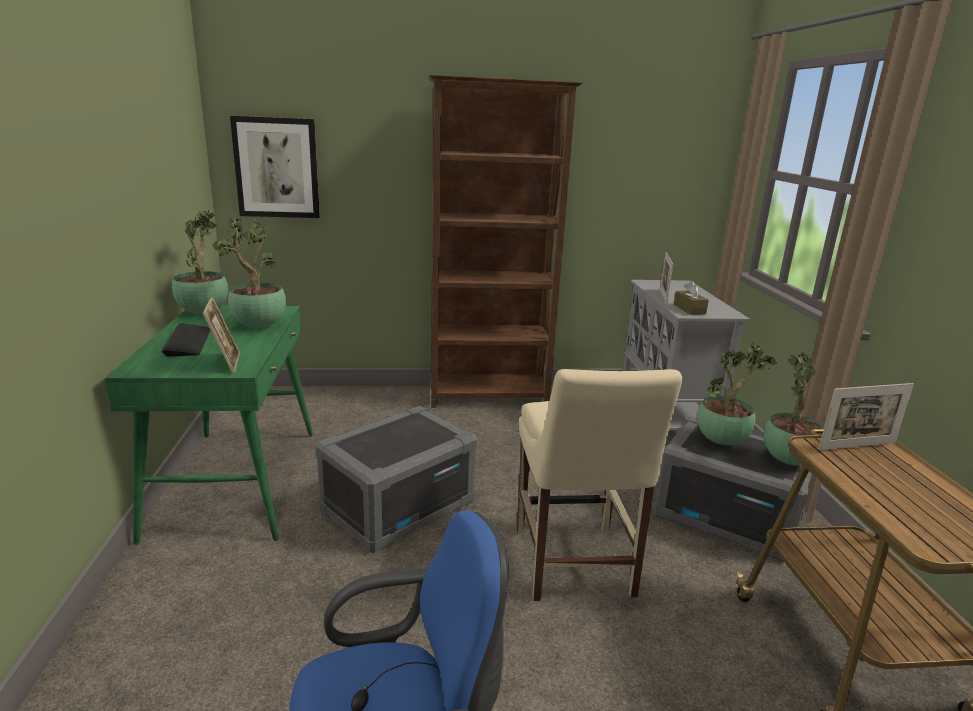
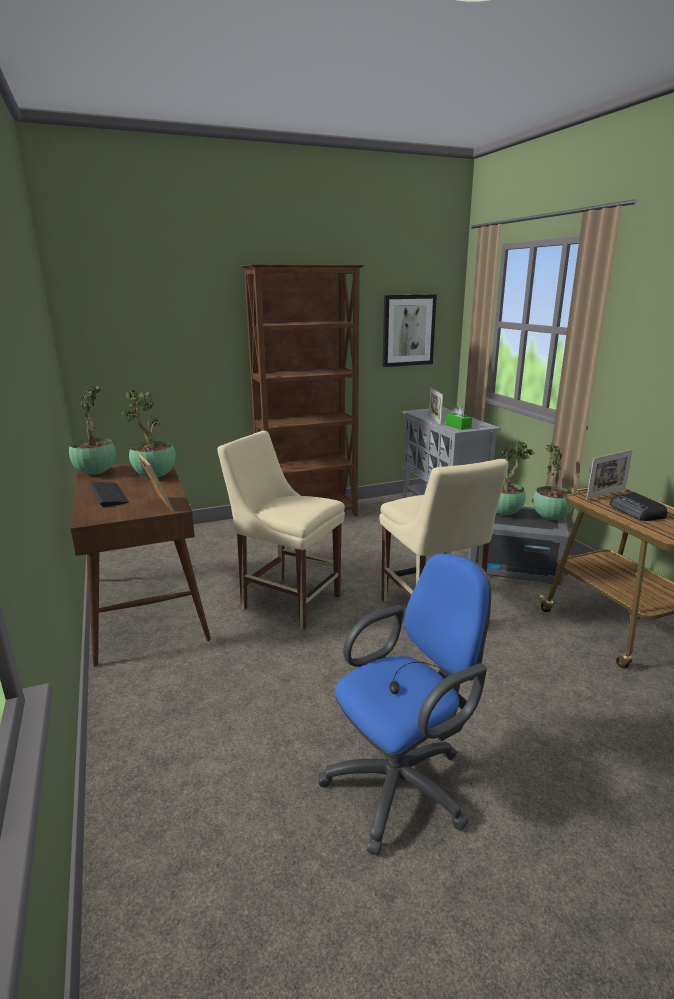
camera: 15 degrees left, 0 degrees up
green desk [105,305,313,545] -> brown desk [70,463,211,666]
picture [230,116,320,218] -> picture moved to [383,294,437,367]
grey storage box [315,406,477,553] -> beige chair [217,431,345,630]
brown tissue box [674,281,709,315] -> green tissue box [446,406,472,430]
none -> radio [610,492,667,521]

